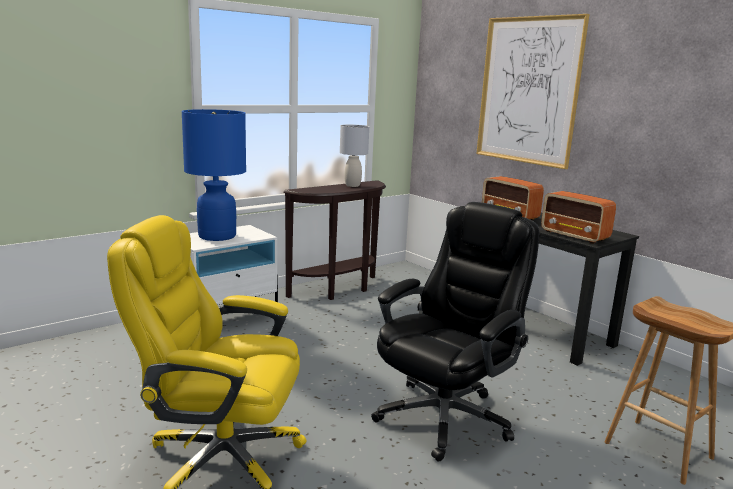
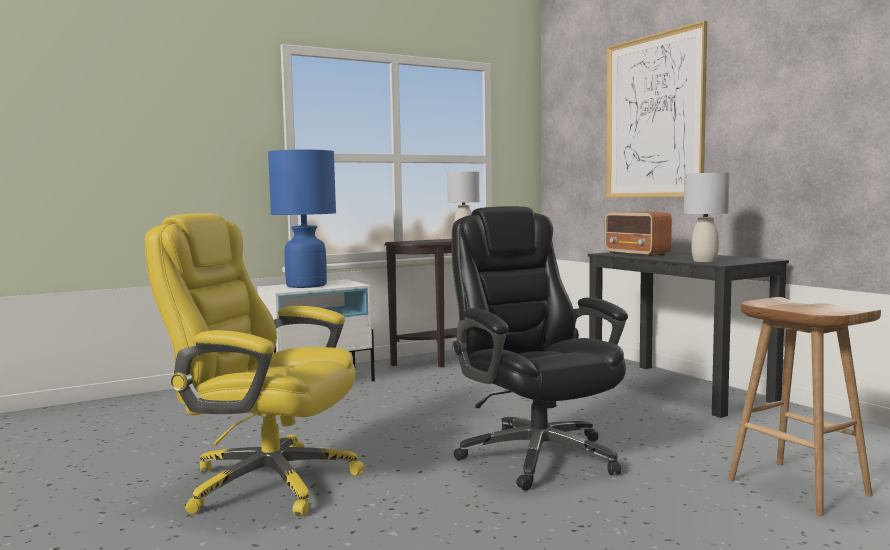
camera: 10 degrees right, 10 degrees down
black office chair [371,202,539,462] -> black office chair turned 75 degrees counterclockwise [452,206,628,491]
radio [541,191,616,244] -> grey table lamp [684,173,729,262]

